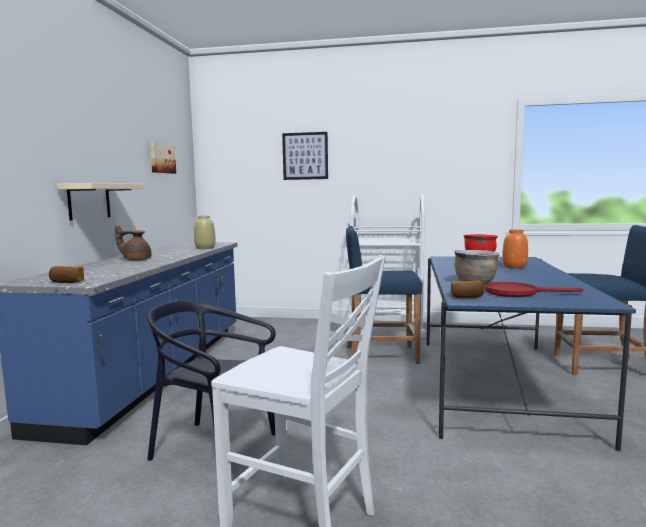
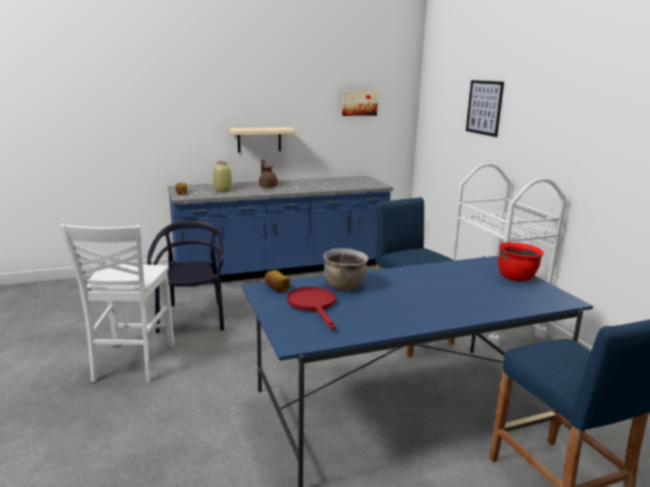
camera: 60 degrees right, 10 degrees up
beige vase [194,216,216,249] -> beige vase moved to [213,161,232,192]
orange vase [502,229,528,269] -> none

